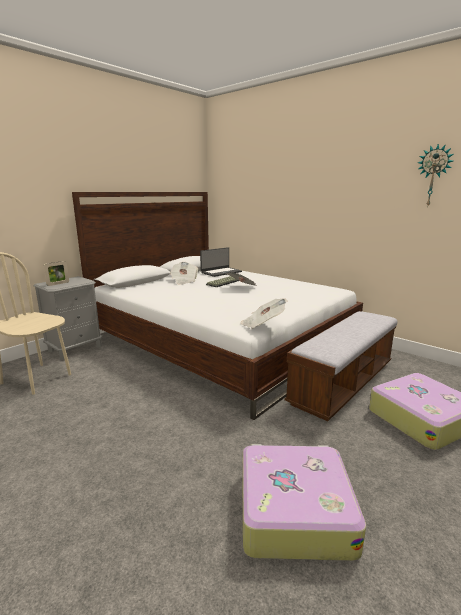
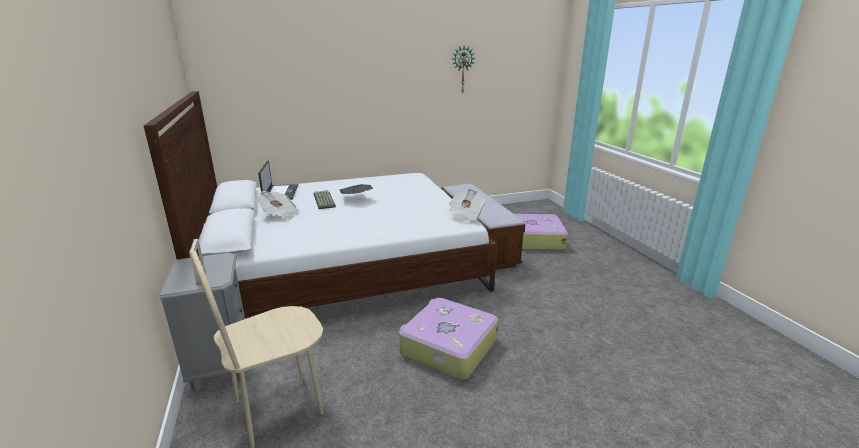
camera: 60 degrees left, 5 degrees up
suitcase [242,444,366,561] -> suitcase moved to [399,298,498,380]

